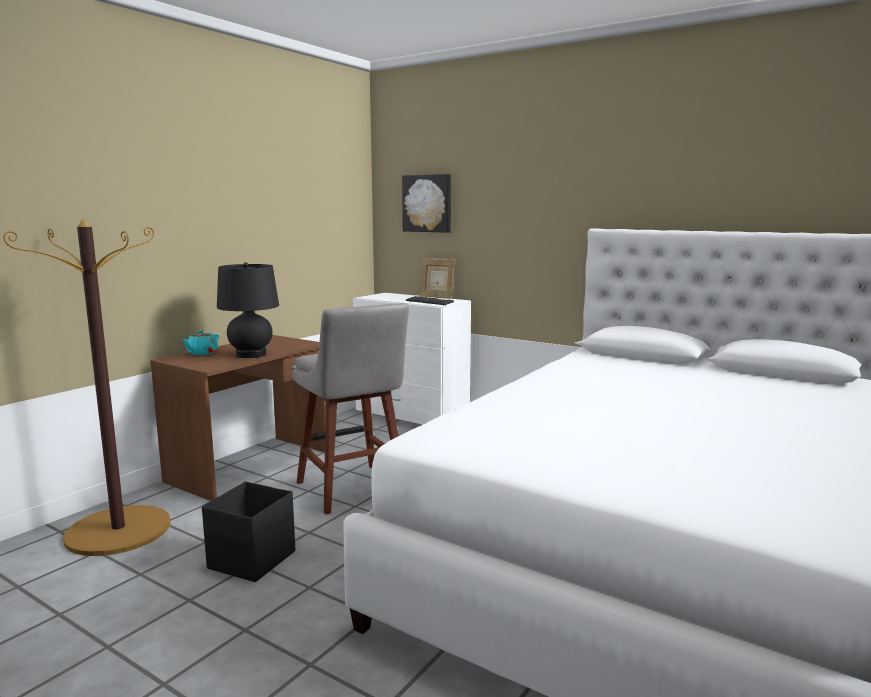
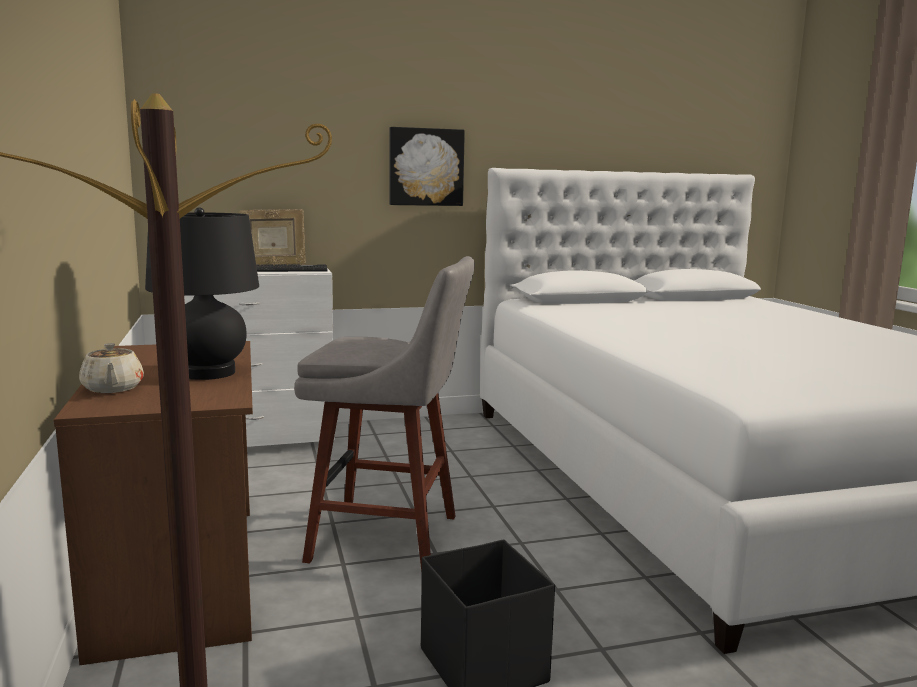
camera: 50 degrees left, 0 degrees up
turquoise teapot [182,330,219,355] -> beige teapot [79,343,144,393]
picture [402,174,451,233] -> picture moved to [389,127,465,206]

